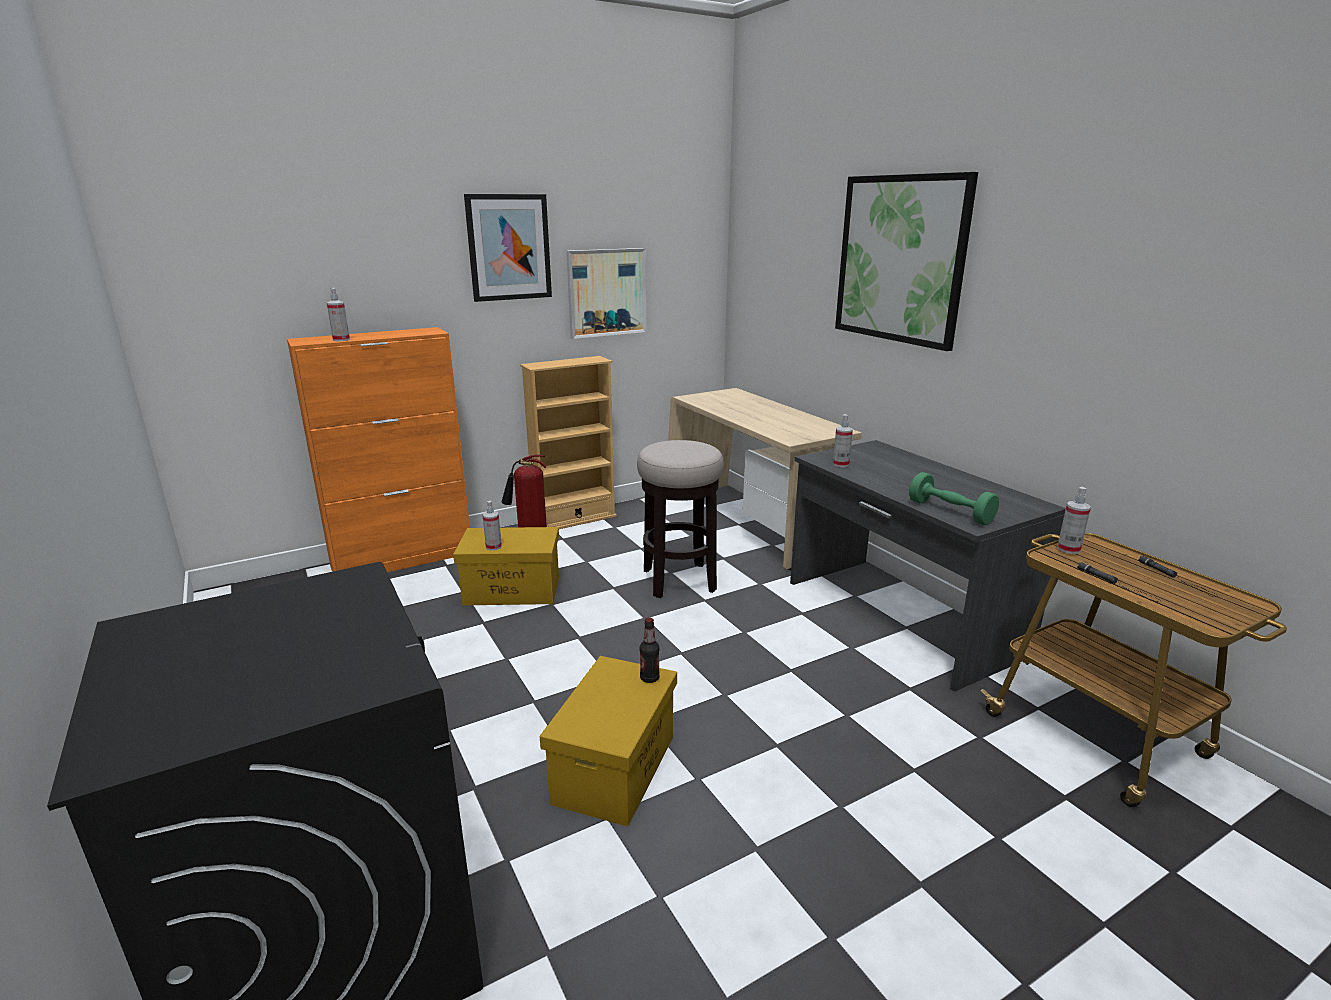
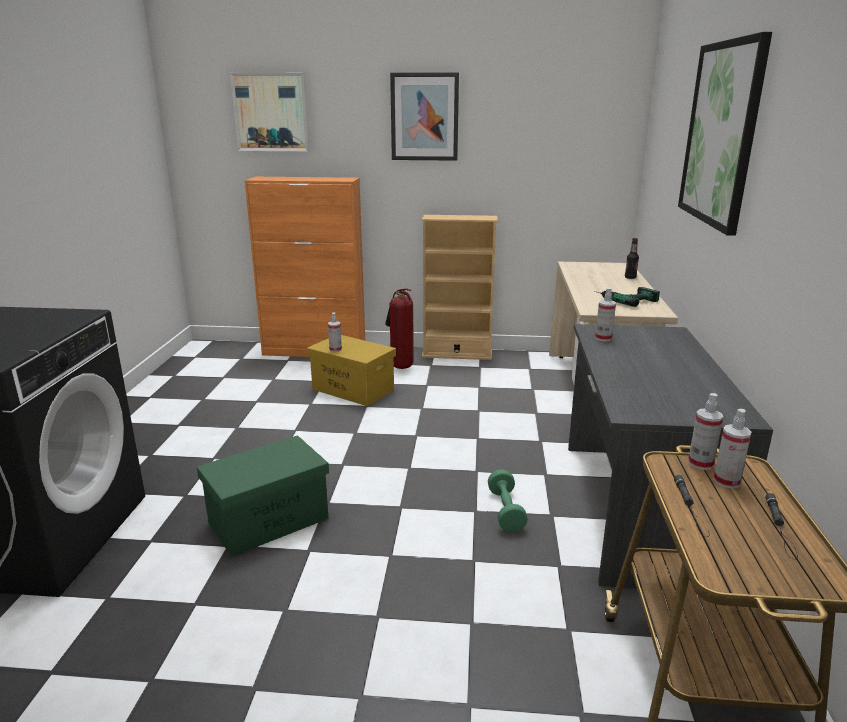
camera: 35 degrees right, 0 degrees up
spray bottle [327,288,350,341] -> spray bottle moved to [713,409,752,489]
yellow storage box [540,656,677,827] -> green storage box [197,435,329,557]
picture [566,248,647,339] -> picture moved to [230,72,310,152]
stool [637,440,724,598] -> none
bottle [640,617,660,683] -> bottle moved to [625,238,639,279]
green dumbbell [909,472,999,525] -> green dumbbell moved to [488,469,528,532]
none -> power drill [594,287,660,307]

